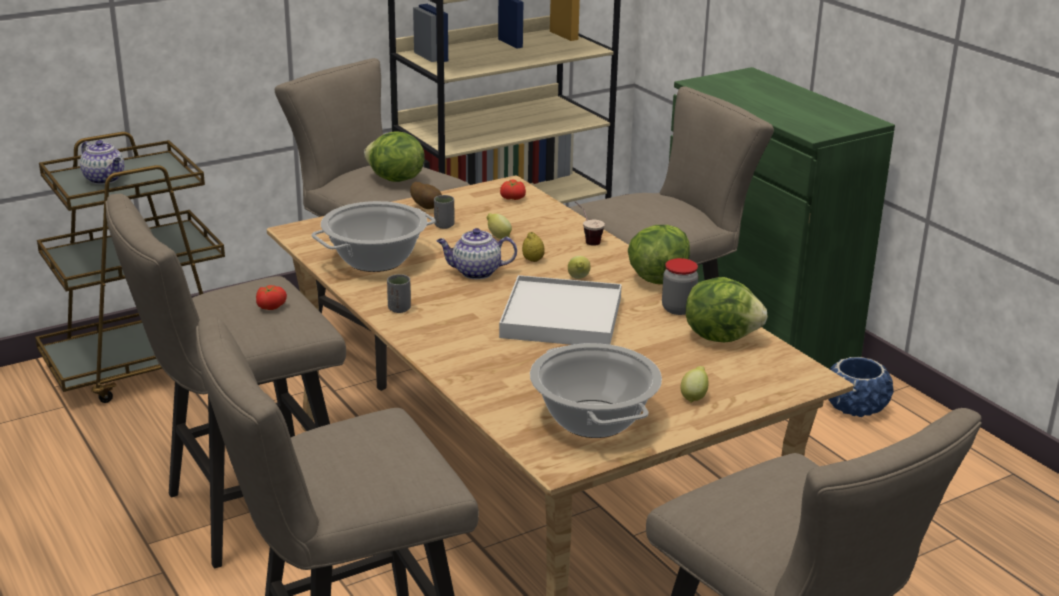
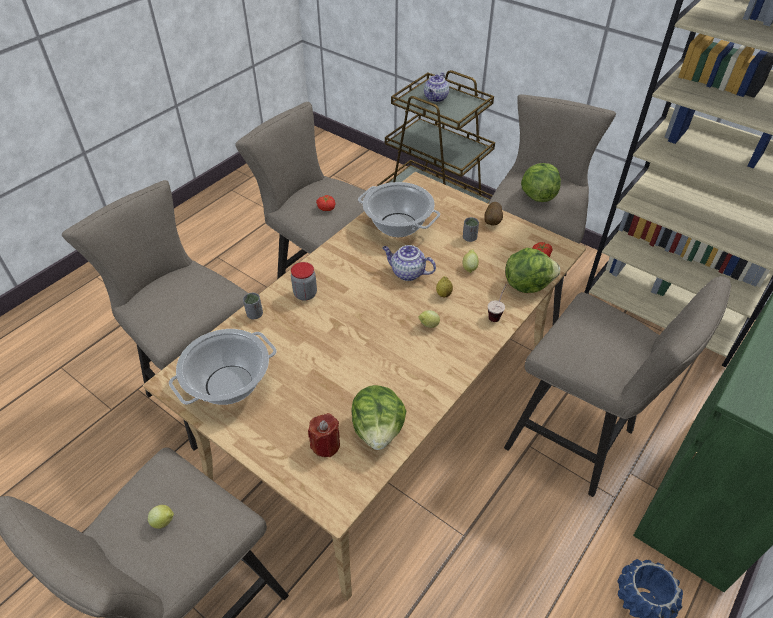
camera: 70 degrees right, 20 degrees up
grey cup [387,274,411,313] -> grey cup moved to [243,293,263,319]
teapot [437,228,517,279] -> teapot turned 45 degrees counterclockwise [382,245,436,281]
white tray [499,275,622,345] -> none
lettuce [628,225,690,284] -> lettuce moved to [505,248,560,293]
jar [662,258,698,315] -> jar moved to [291,262,317,301]
lemon [680,366,709,403] -> lemon moved to [148,505,174,529]
none -> red candle [308,413,340,457]

